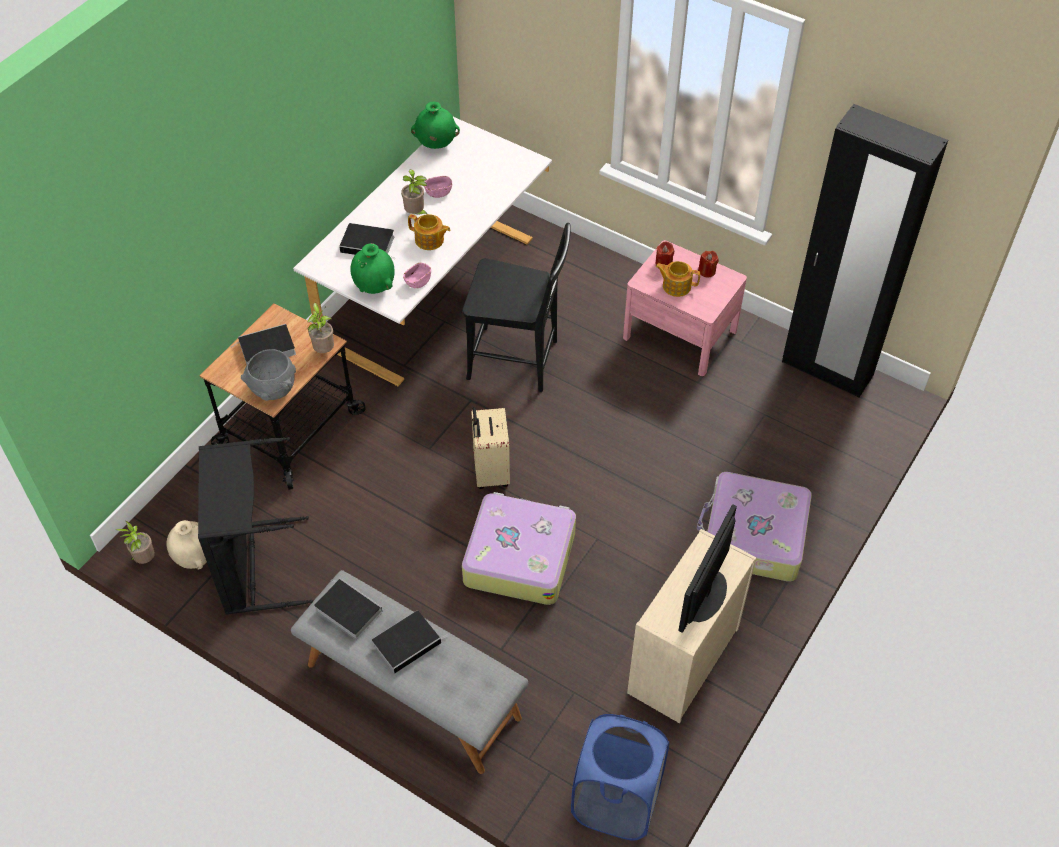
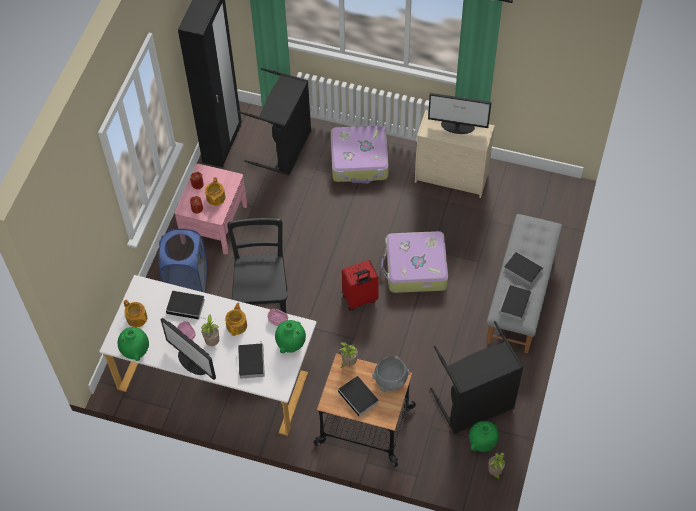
camera: 105 degrees left, 5 degrees up
beige vase [166,520,207,570] -> green vase [469,421,499,452]
beige suitcase [471,407,510,489] -> red suitcase [342,260,379,311]
blue laundry basket [571,714,669,840] -> blue laundry basket moved to [158,229,207,293]
none -> teapot [123,300,147,327]
none -> monitor [160,318,216,380]
none -> book [166,291,206,320]
none -> black laundry basket [238,68,311,176]

